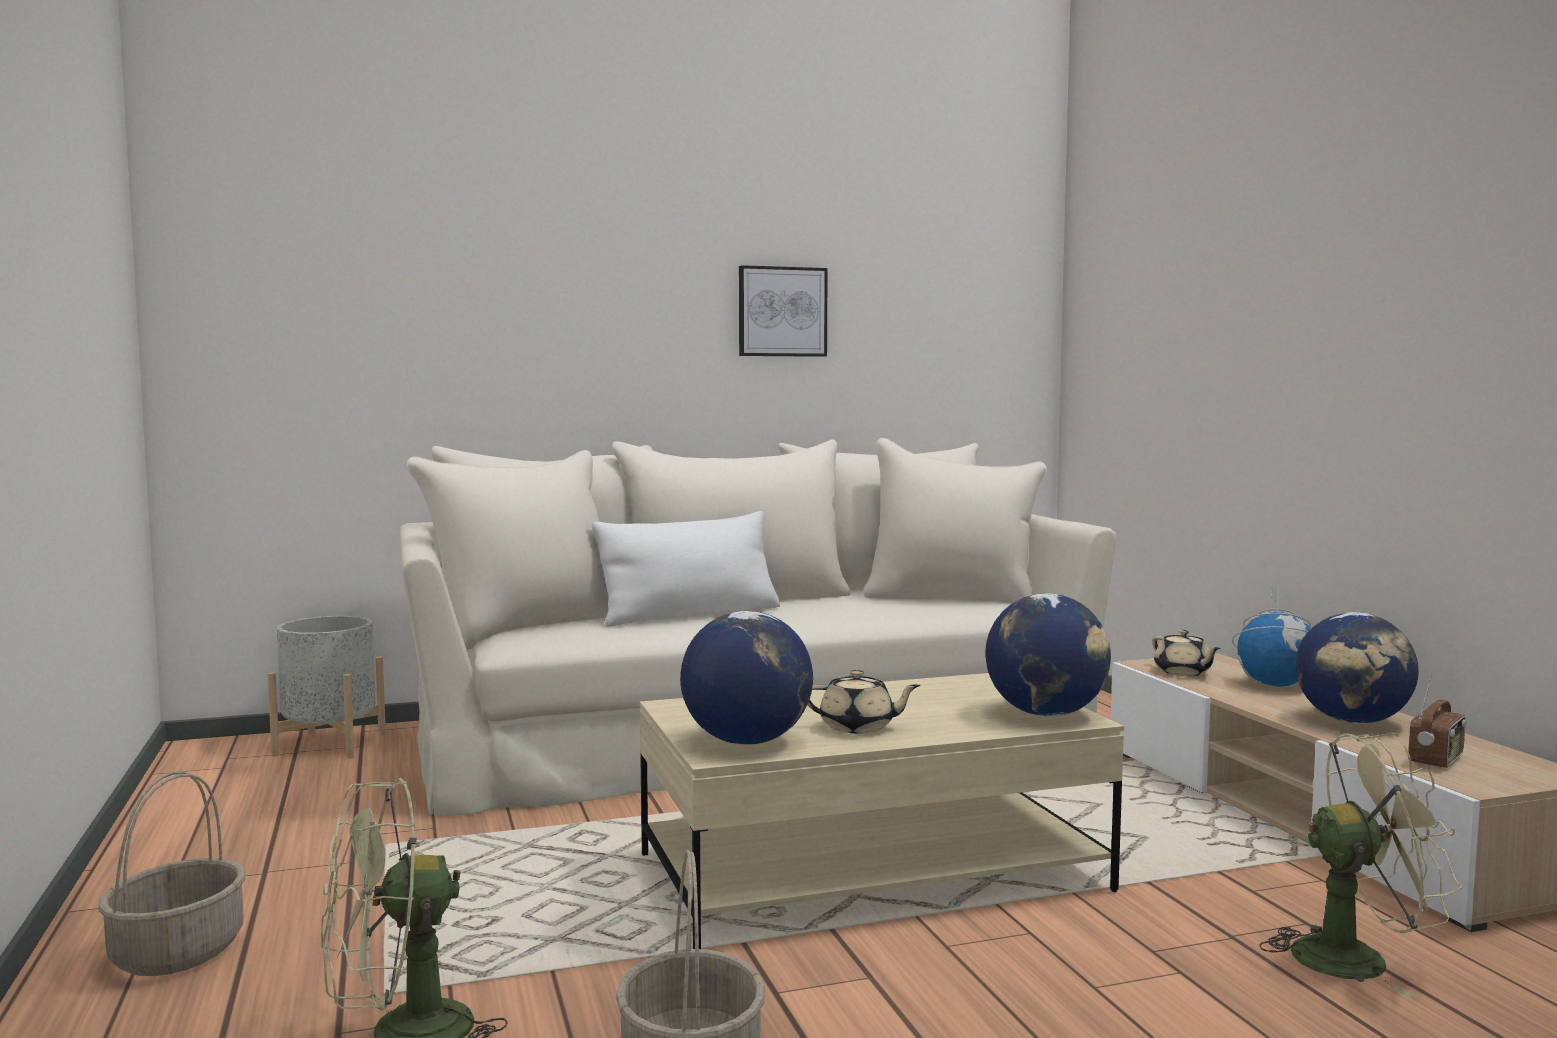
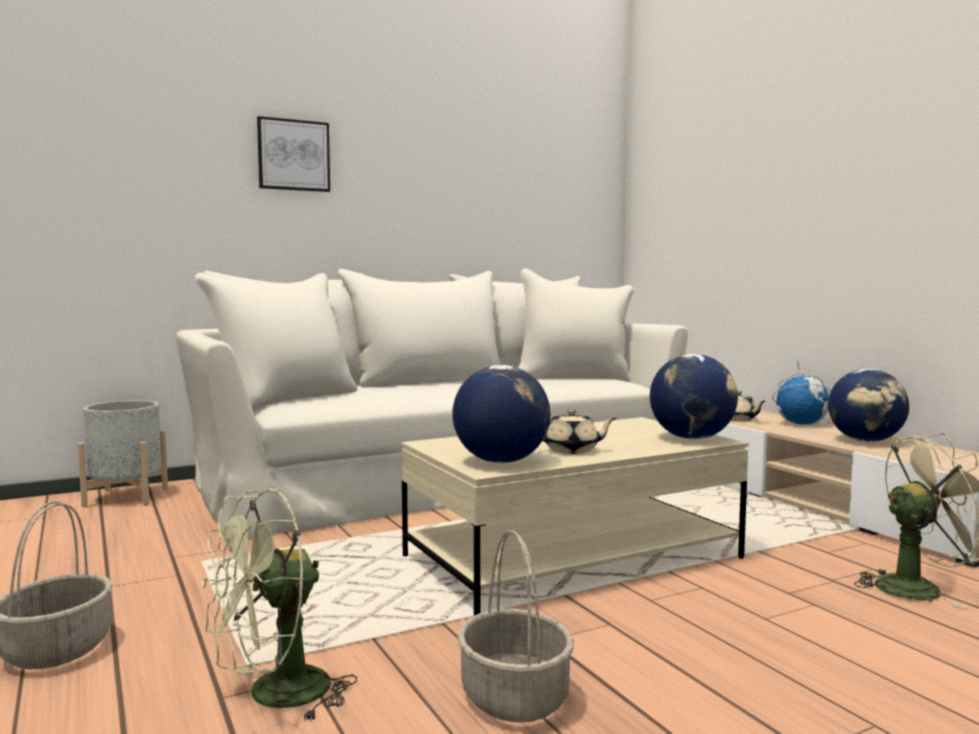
camera: 10 degrees left, 0 degrees up
white pillow [592,511,780,627] -> none
picture [739,265,828,357] -> picture moved to [257,116,330,192]
radio [1408,676,1467,768] -> none

